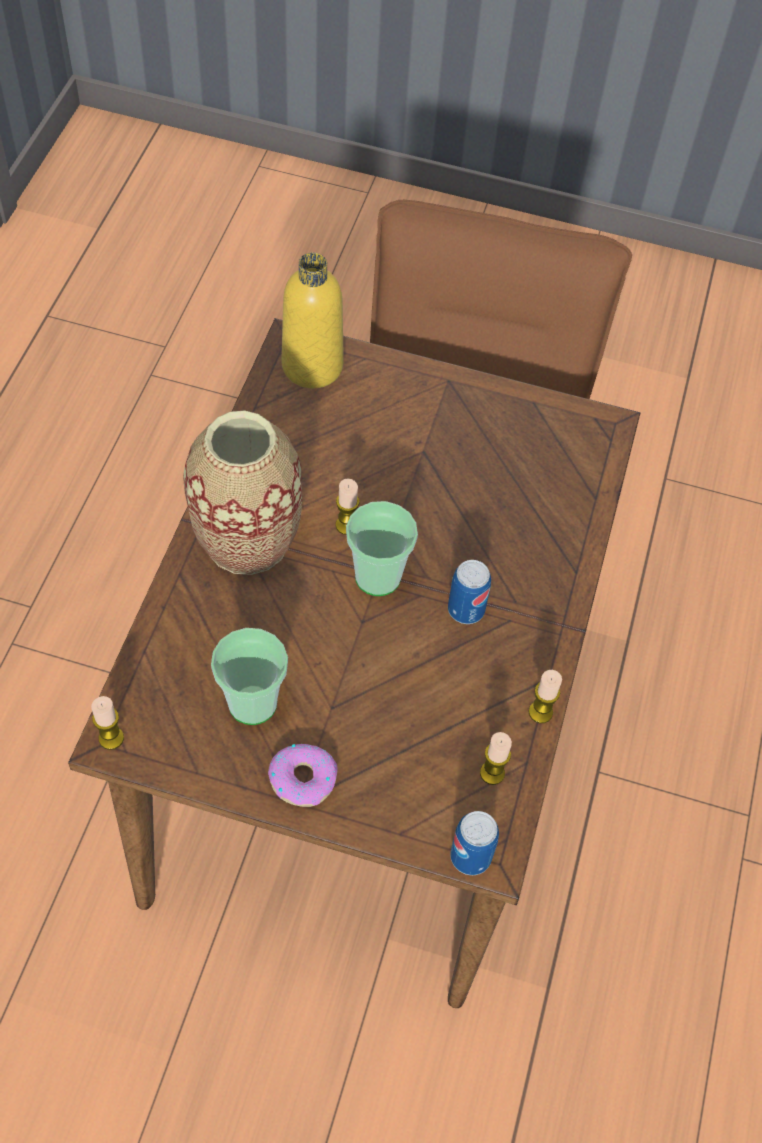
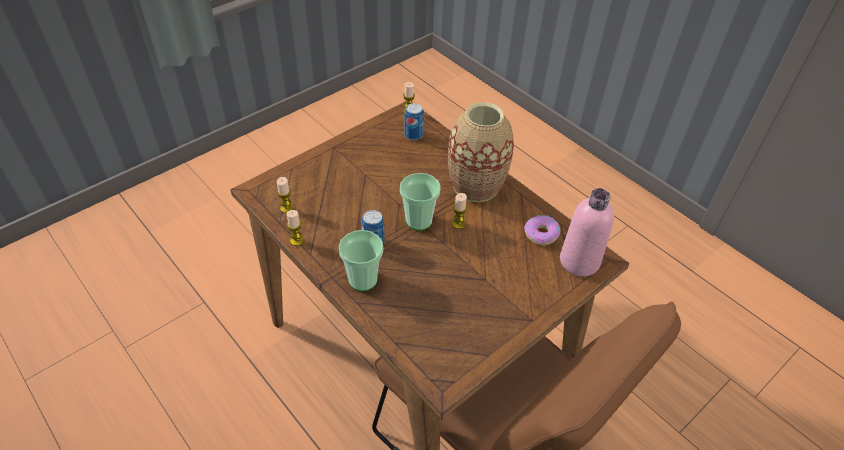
camera: 125 degrees right, 10 degrees down
cup [211,628,288,725] -> cup moved to [339,230,383,291]
donut [268,743,337,807] -> donut moved to [524,215,560,245]
yellow bottle [282,253,344,388] -> pink bottle [560,188,614,276]
can [450,811,499,875] -> can moved to [404,103,424,140]

